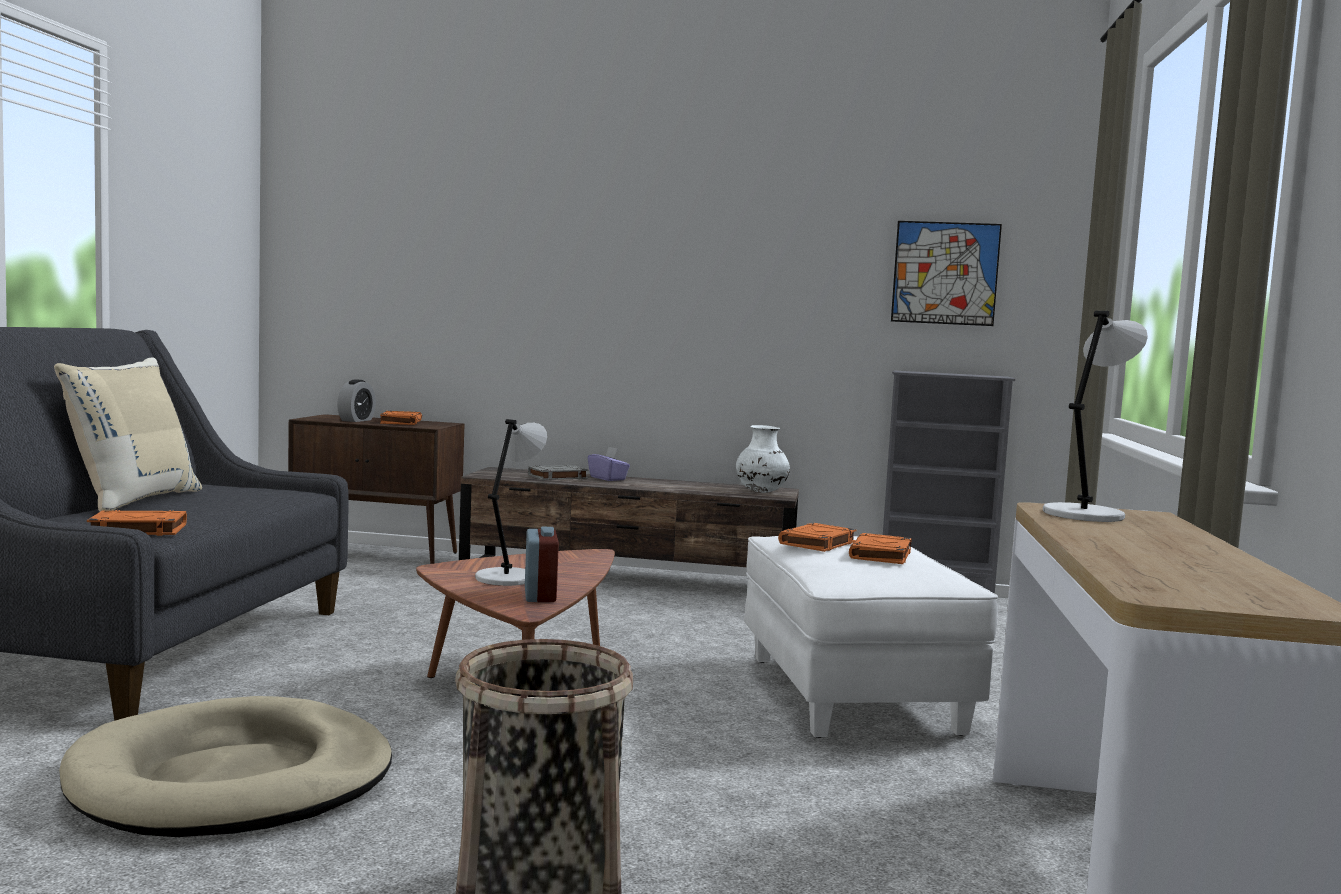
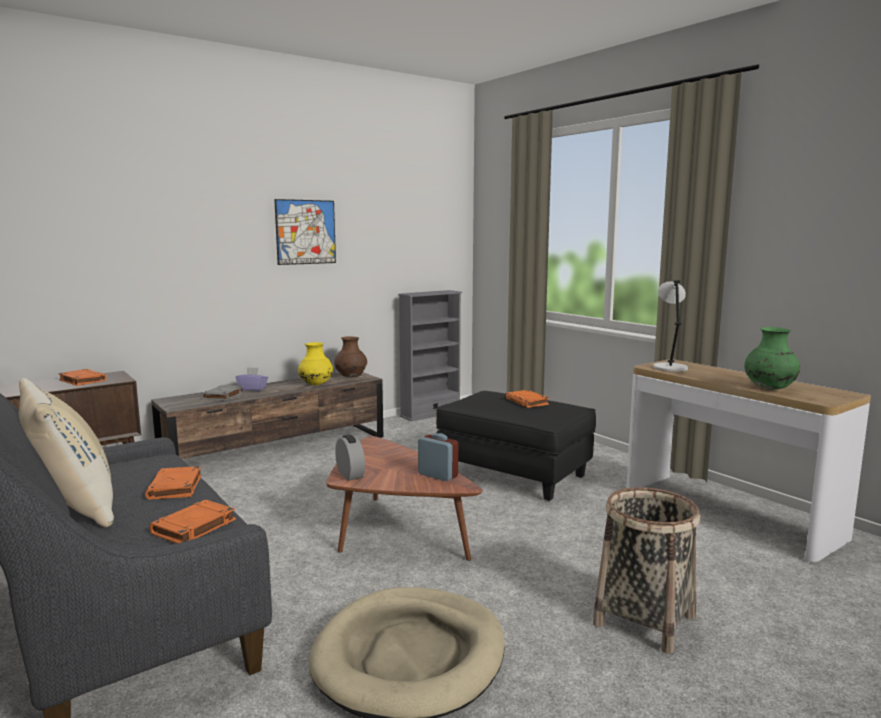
camera: 45 degrees left, 5 degrees up
alarm clock [337,379,376,422] -> alarm clock moved to [335,435,365,481]
grey table lamp [475,419,547,586] -> none
white vase [736,425,790,493] -> brown vase [334,336,367,378]
white ottoman [744,536,998,738] -> black ottoman [436,391,596,501]
orange book [778,523,856,552] -> orange book moved to [145,466,201,500]
picture [891,221,1002,326] -> picture moved to [274,199,336,265]
none -> yellow vase [298,342,333,385]
none -> green vase [744,327,800,390]

